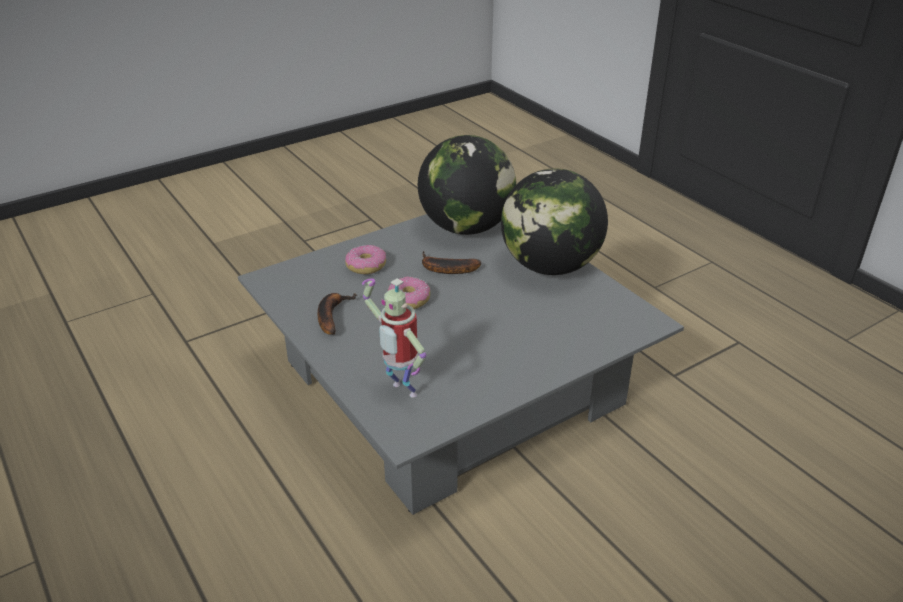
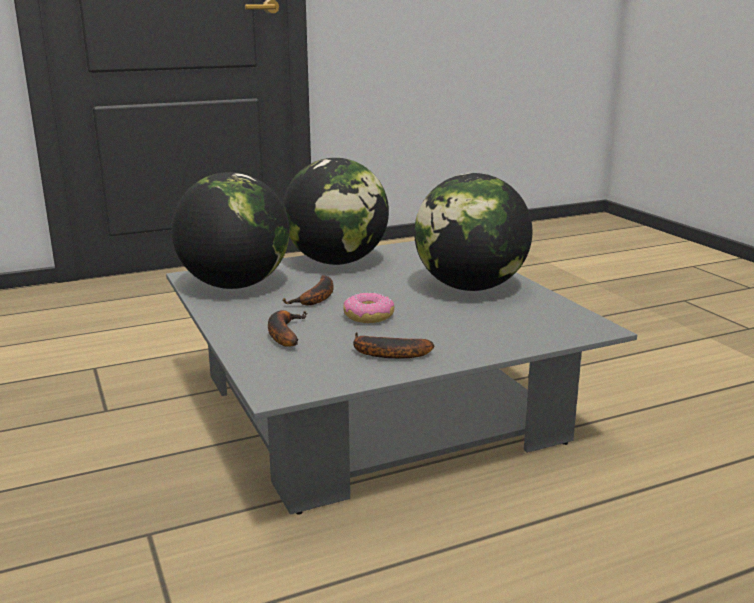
camera: 80 degrees left, 15 degrees down
donut [345,245,386,274] -> banana [268,310,308,347]
toy robot [362,278,426,398] -> none
none -> globe [414,173,533,291]

